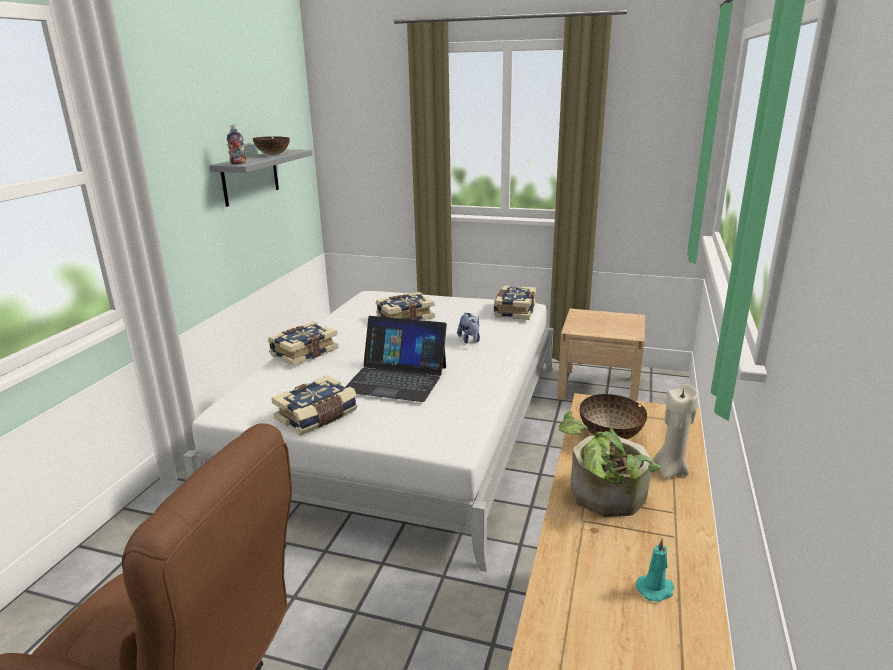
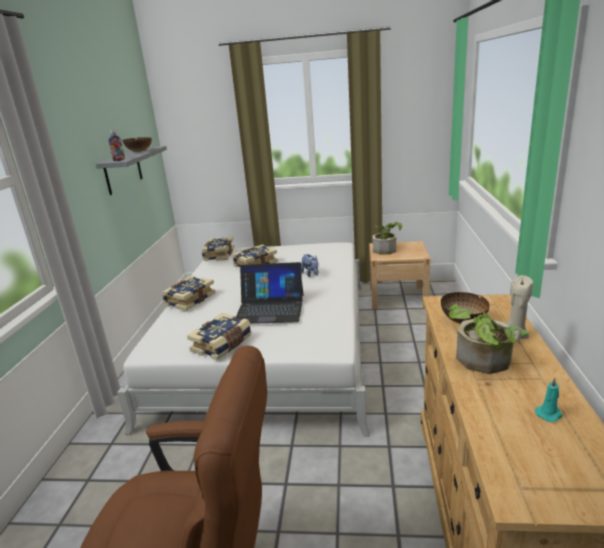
camera: 10 degrees left, 0 degrees up
book [493,285,536,320] -> book moved to [201,237,234,261]
none -> potted plant [373,222,402,255]

